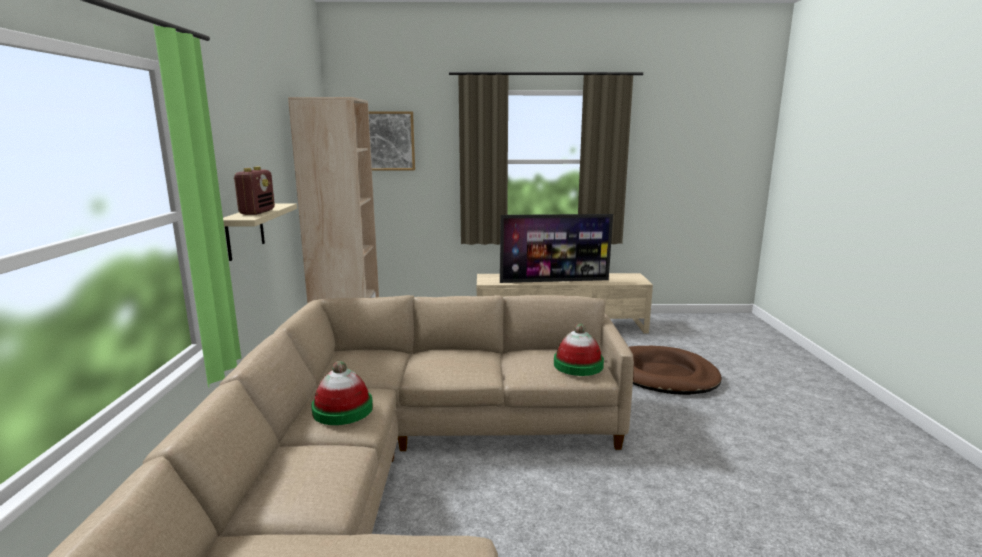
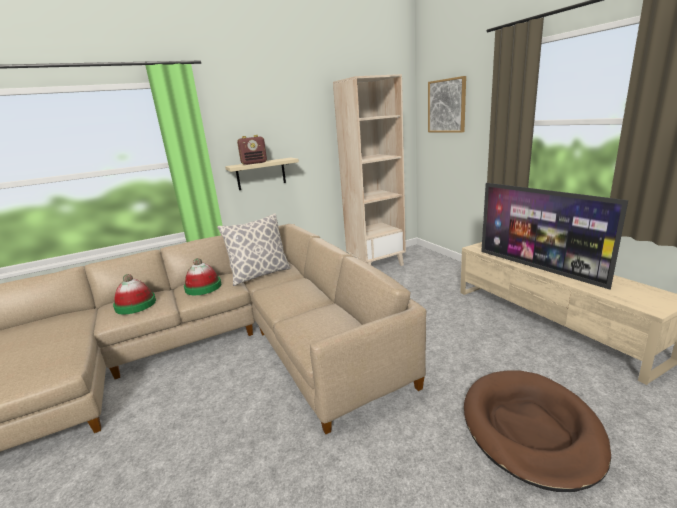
camera: 65 degrees right, 5 degrees up
hat [554,323,604,376] -> hat moved to [113,274,156,314]
none -> pillow [217,214,291,286]

